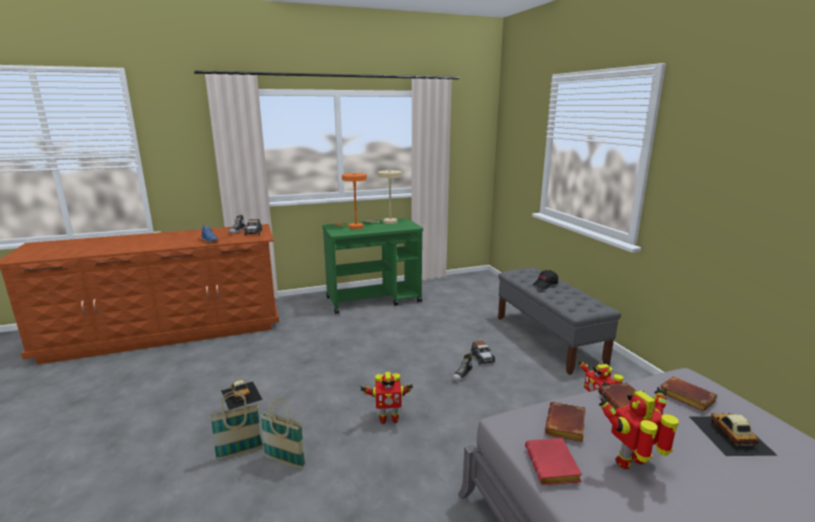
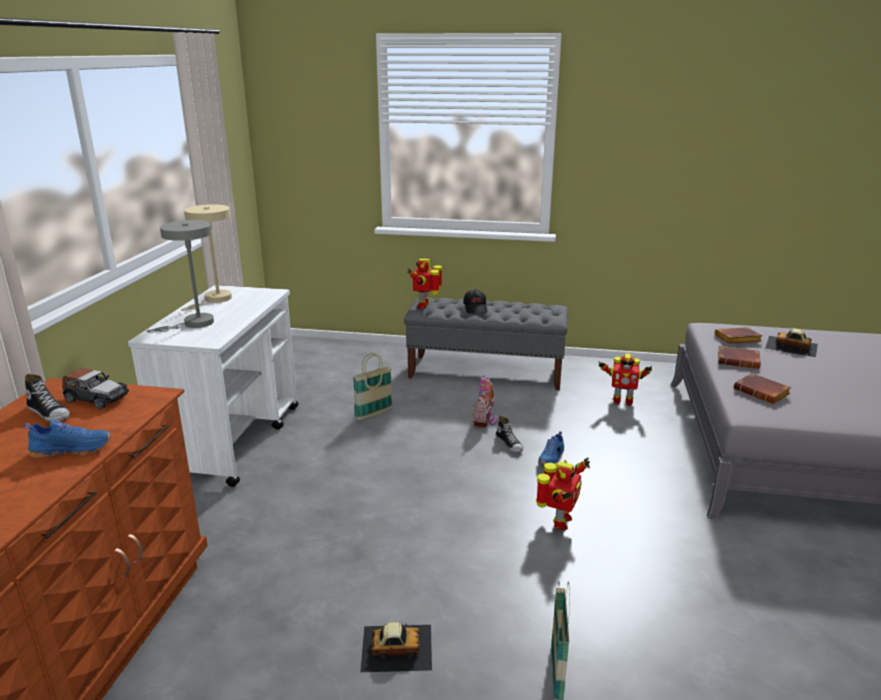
camera: 60 degrees left, 5 degrees up
basket [260,398,306,469] -> basket moved to [353,353,393,420]
green cart [322,218,423,314] -> white cart [128,285,299,487]
orange table lamp [334,173,367,229] -> grey table lamp [147,220,214,333]
toy car [471,341,495,364] -> toy house [472,376,497,428]
red book [525,438,582,485] -> none
toy robot [599,387,679,469] -> toy robot moved to [407,258,442,309]
none -> blue shoe [538,431,564,465]

